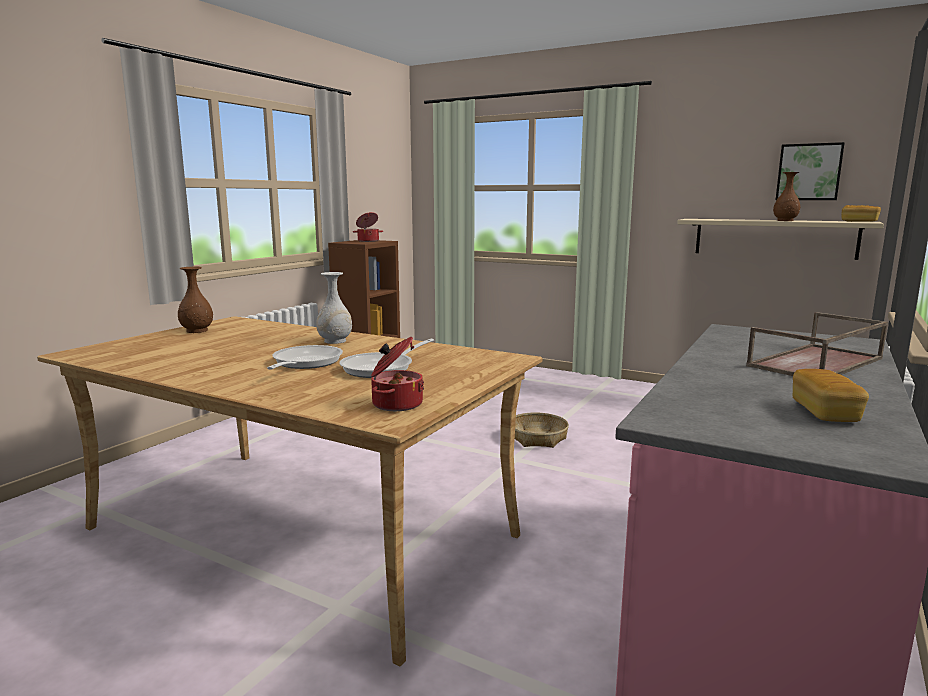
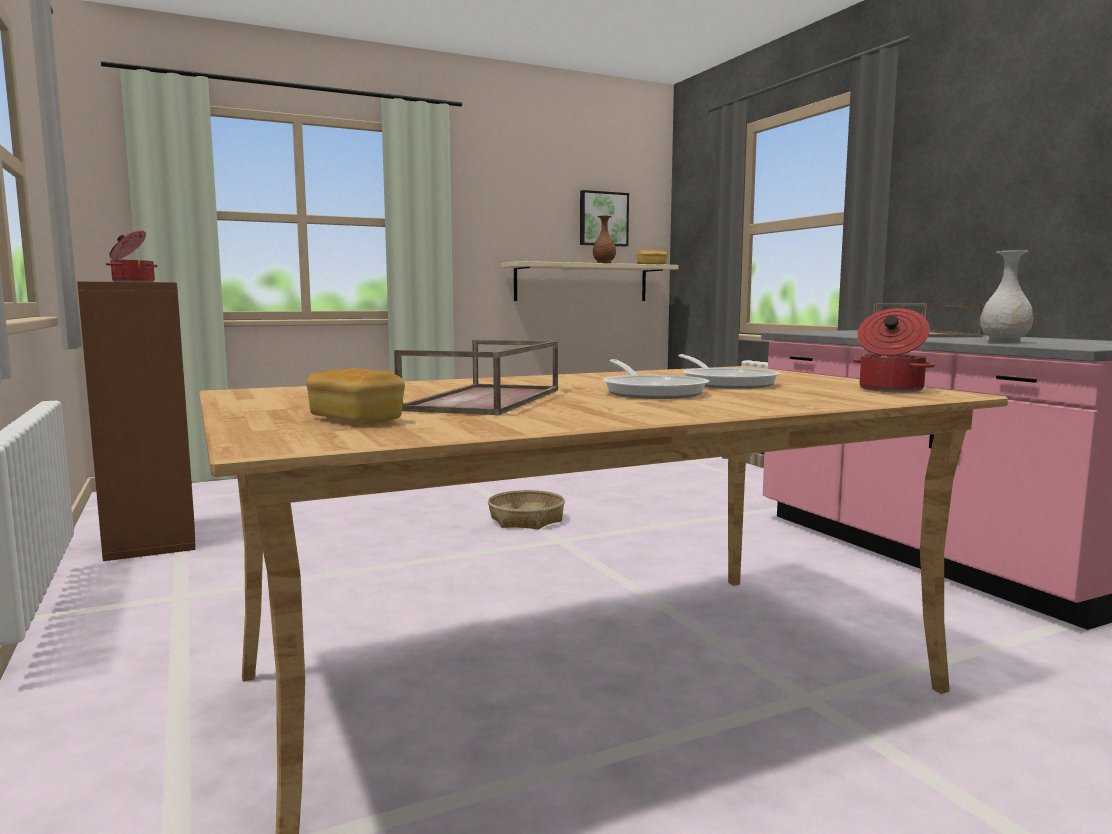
camera: 55 degrees left, 5 degrees down
brown vase [178,267,213,333] -> none
frying pan [267,345,343,370] -> frying pan turned 150 degrees counterclockwise [602,359,709,399]
white vase [316,272,352,344] -> white vase moved to [980,250,1033,343]
bread [793,369,869,422] -> bread moved to [306,368,405,424]
none -> brown tray [394,340,558,415]

